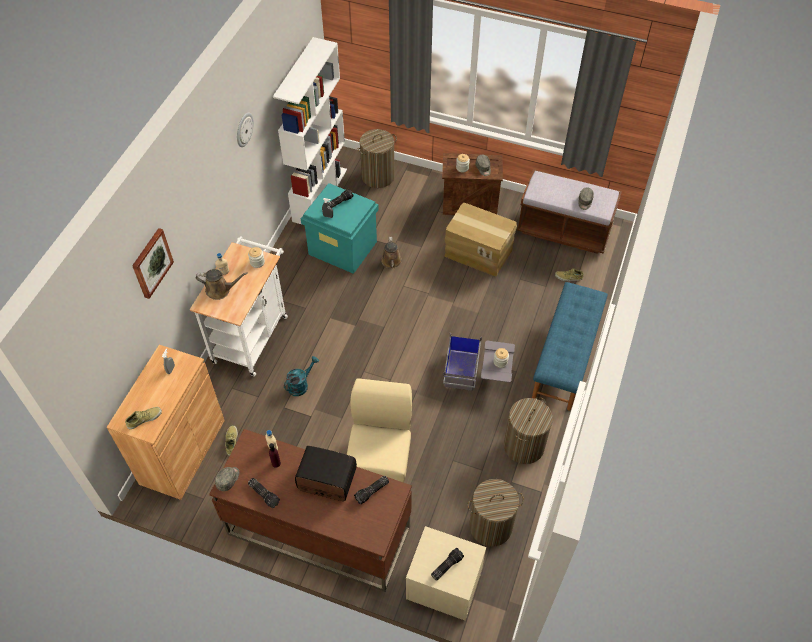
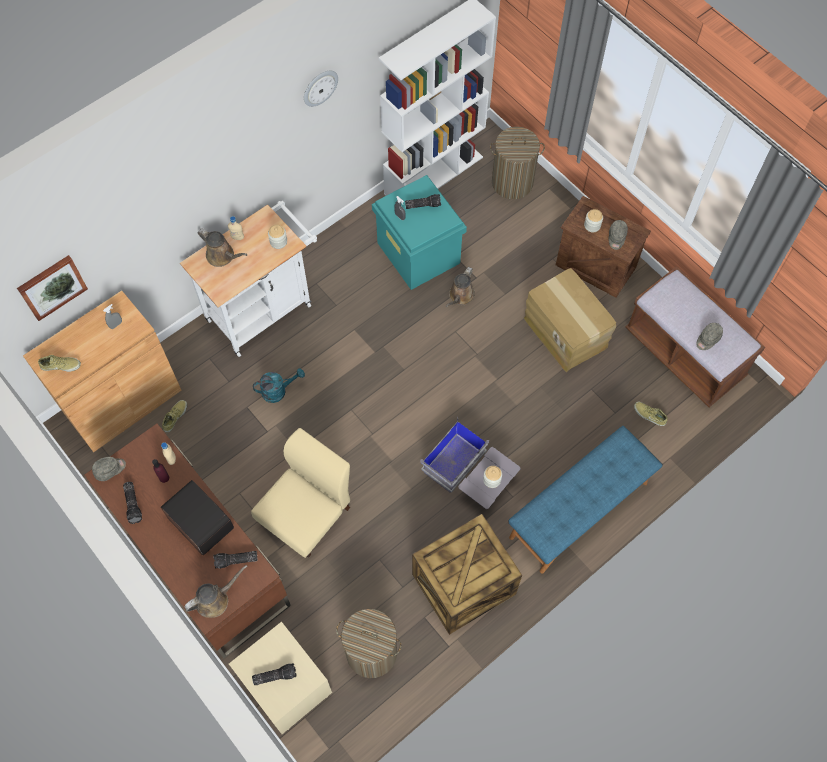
camera: 30 degrees right, 10 degrees up
picture [132,228,174,299] -> picture moved to [17,255,88,321]
laundry basket [504,397,553,464] -> crate [412,514,522,635]
none -> brown watering can [184,565,248,618]

